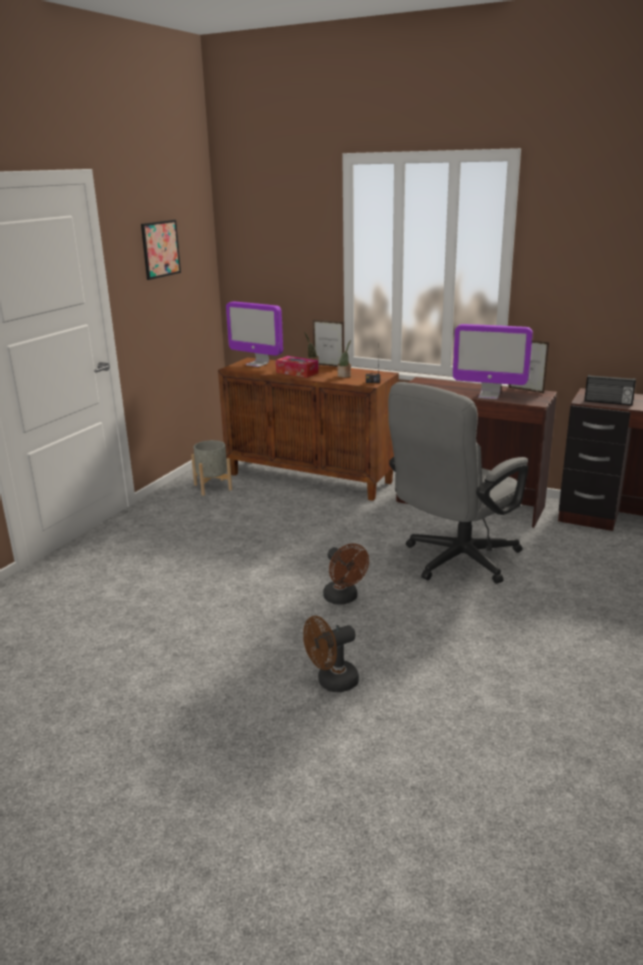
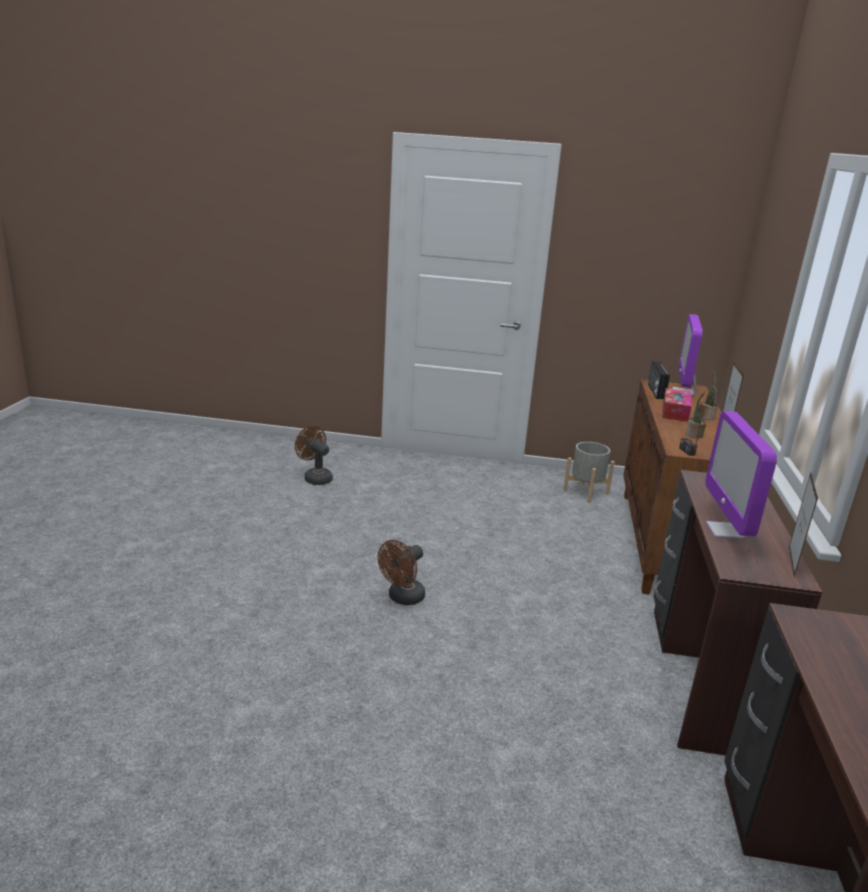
camera: 70 degrees right, 0 degrees up
picture [141,220,181,280] -> none
brown fan [303,616,359,692] -> brown fan moved to [295,426,333,485]
grey office chair [388,382,528,584] -> none
radio [584,375,636,406] -> radio moved to [648,361,670,399]

